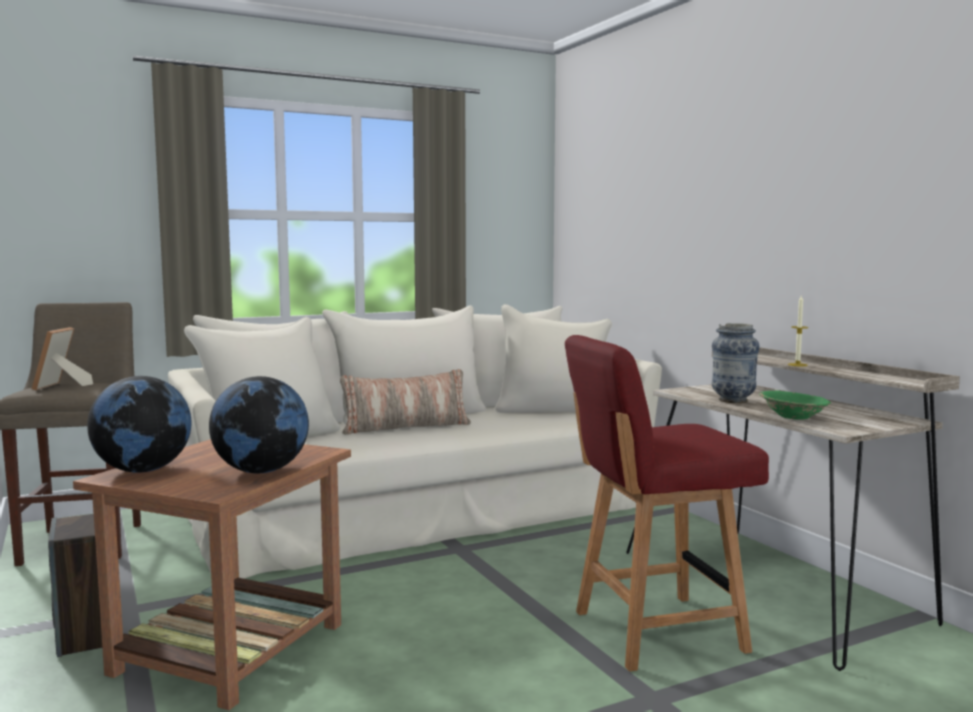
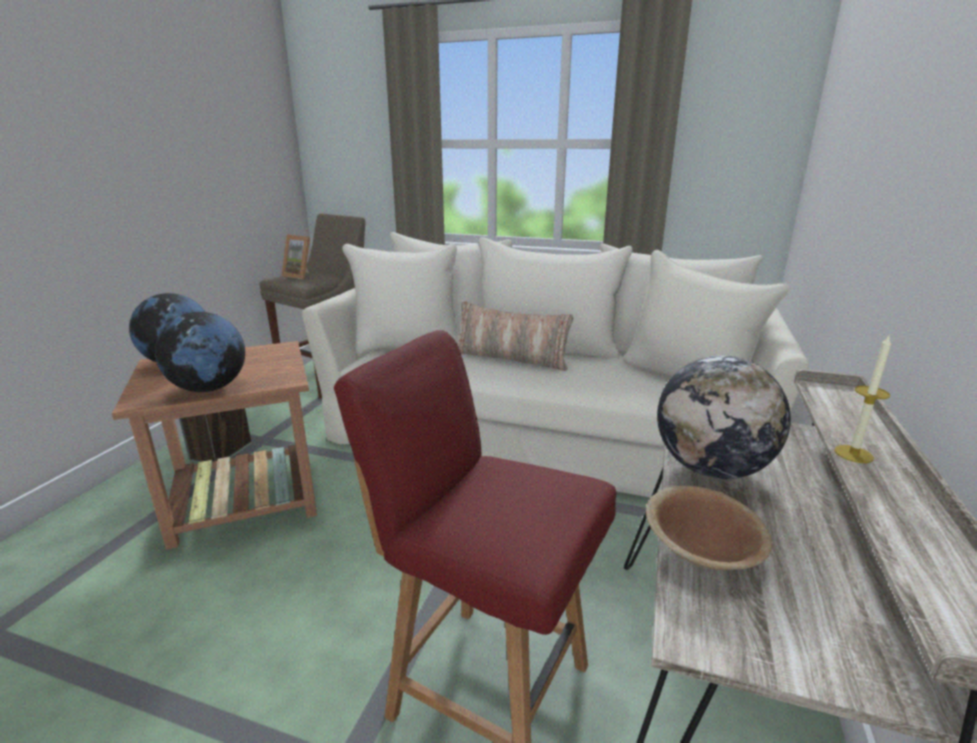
camera: 45 degrees right, 15 degrees up
picture frame [32,327,93,390] -> picture frame turned 105 degrees counterclockwise [281,235,310,280]
vase [712,323,759,403] -> globe [657,355,791,479]
green bowl [759,391,831,420] -> brown bowl [646,486,773,570]

